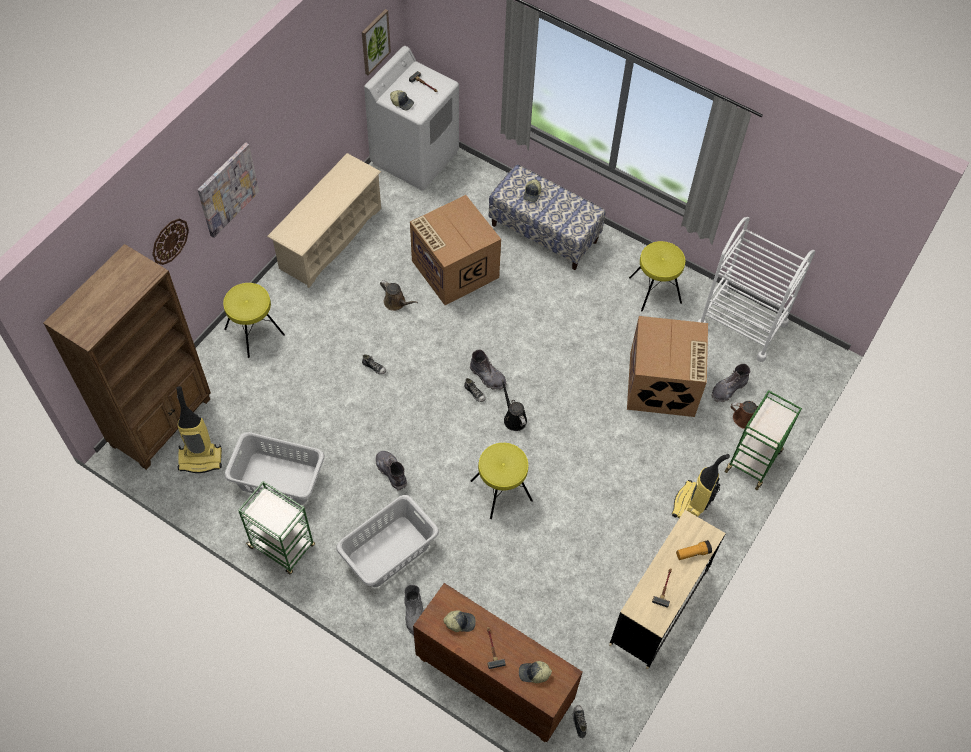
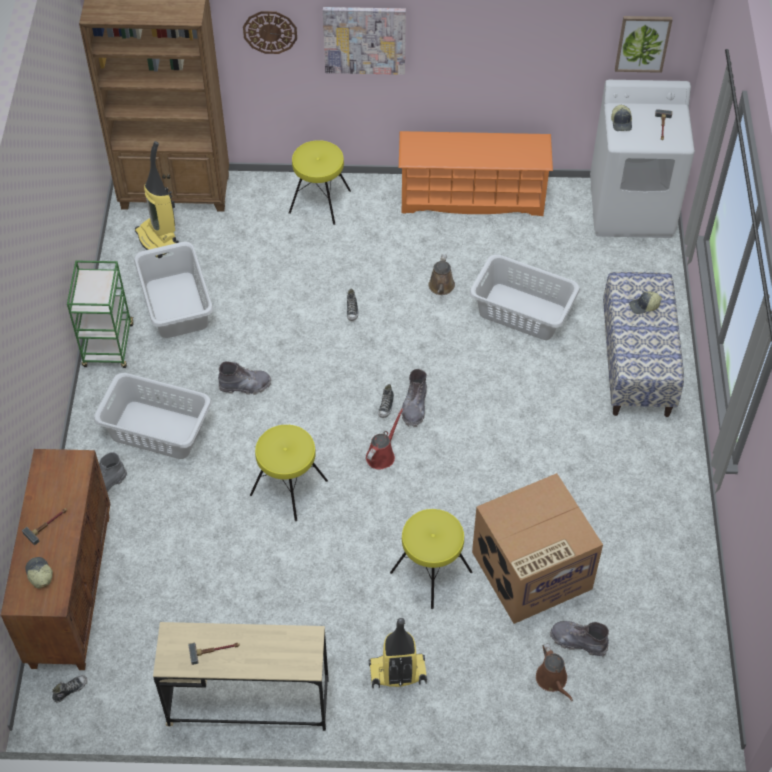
camera: 60 degrees right, 5 degrees down
beige shoe rack [267,153,381,288] -> orange shoe rack [399,131,553,216]
grey boot [376,451,407,491] -> grey boot turned 60 degrees clockwise [218,361,271,395]
cardboard box [410,195,501,305] -> grey laundry basket [469,254,580,340]
cap [443,611,476,632] -> none
black watering can [502,379,527,431] -> red watering can [366,408,403,470]
yellow stool [629,241,685,311] -> yellow stool moved to [390,509,472,609]
flashlight [676,540,712,560] -> none
white cart [698,217,815,362] -> none
green cart [724,390,802,491] -> none

